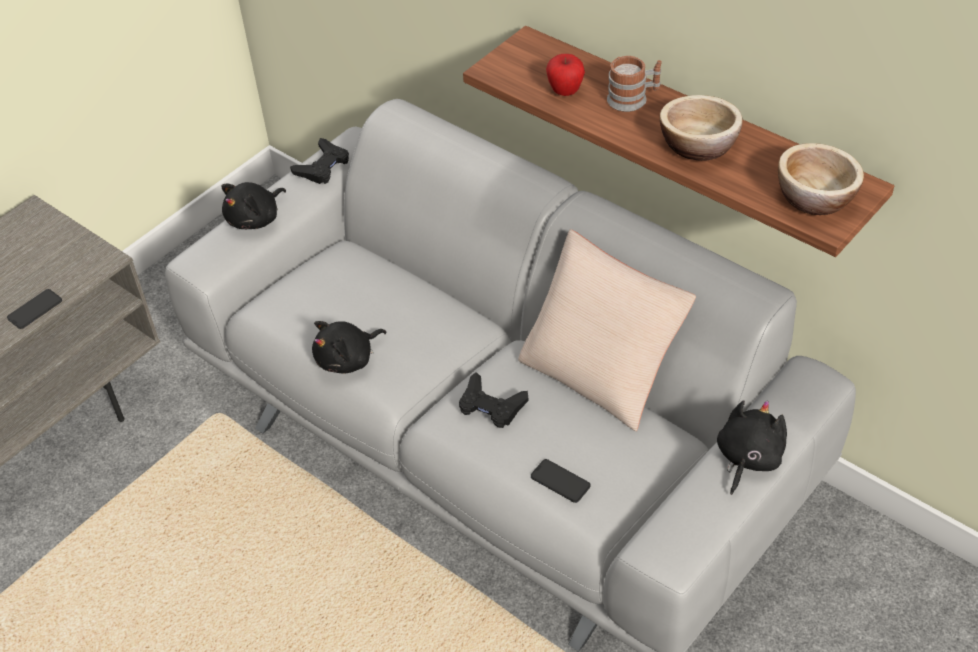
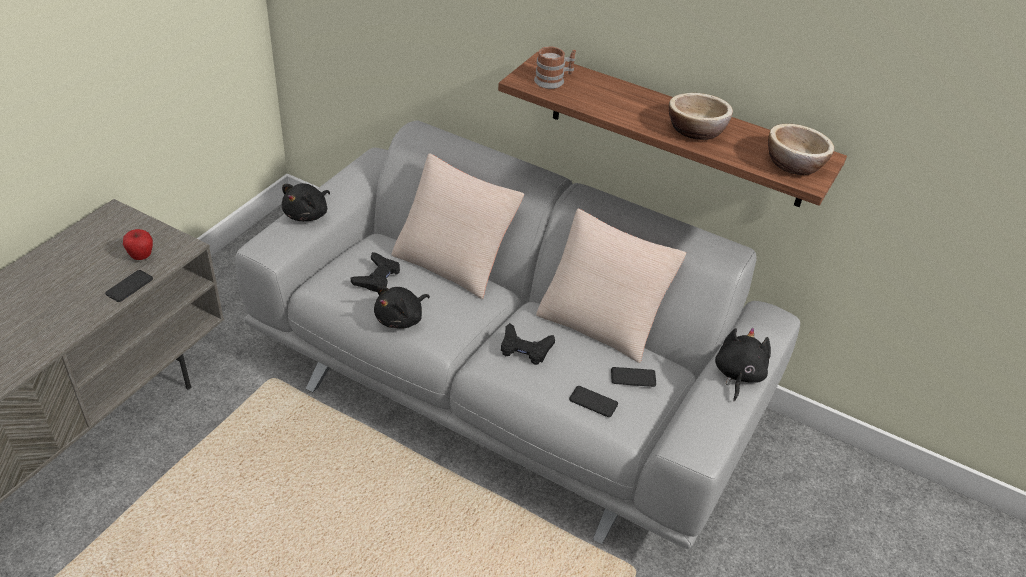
camera: 15 degrees left, 5 degrees down
black game controller [290,138,349,184] -> black game controller moved to [351,252,400,292]
apple [546,54,585,96] -> apple moved to [123,229,153,260]
mug [607,56,662,112] -> mug moved to [534,47,576,89]
none -> beige pillow [392,153,524,299]
none -> phone [611,367,656,387]

